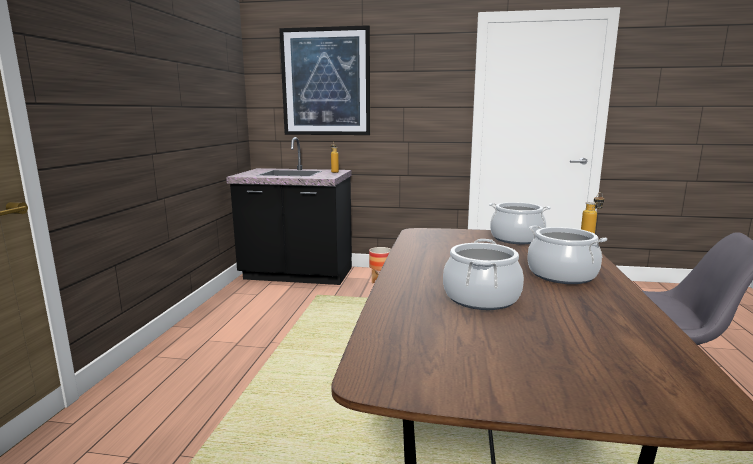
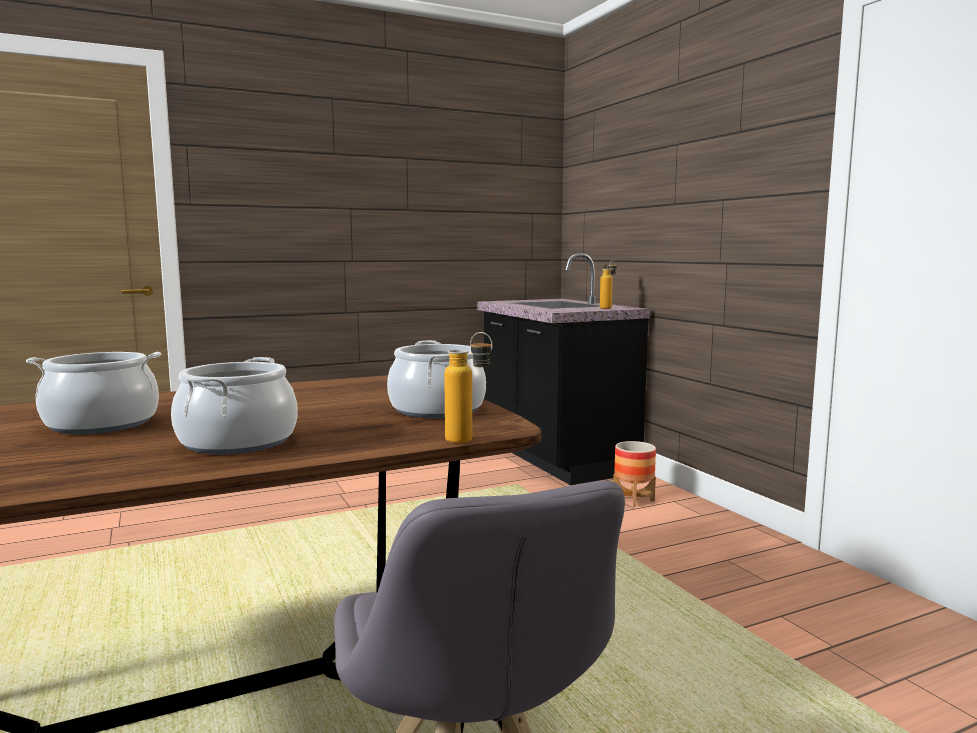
camera: 55 degrees right, 5 degrees down
picture [279,25,370,135] -> none

